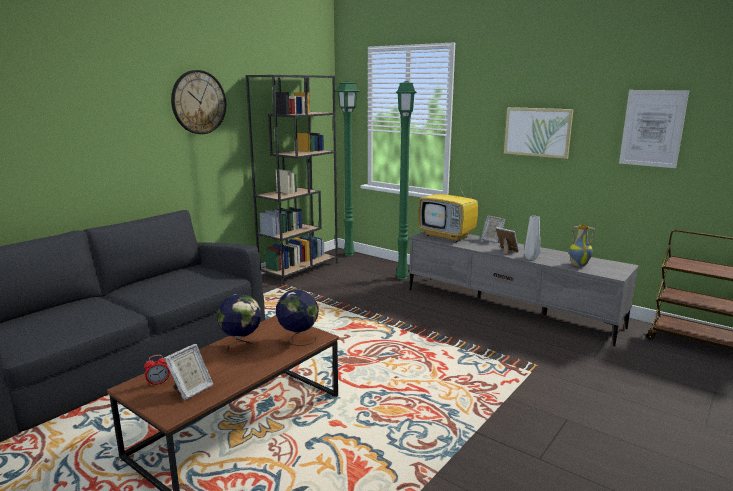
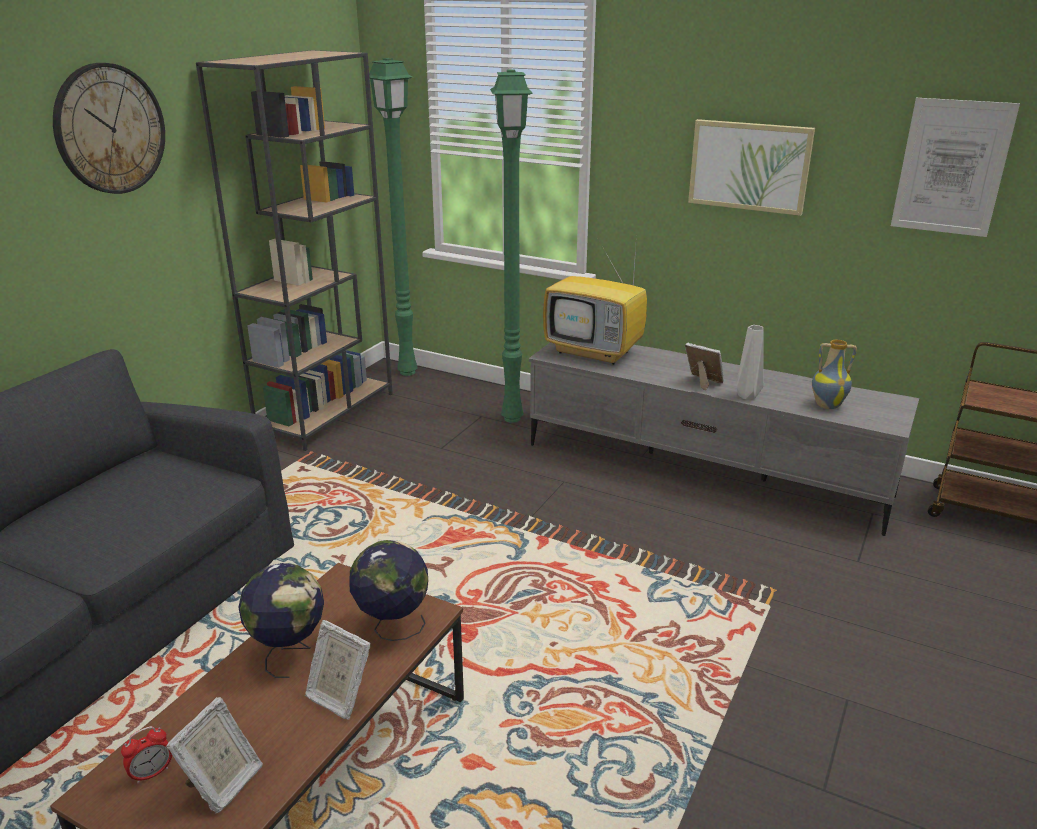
camera: 10 degrees left, 10 degrees up
picture frame [481,215,505,243] -> picture frame moved to [305,620,371,719]

